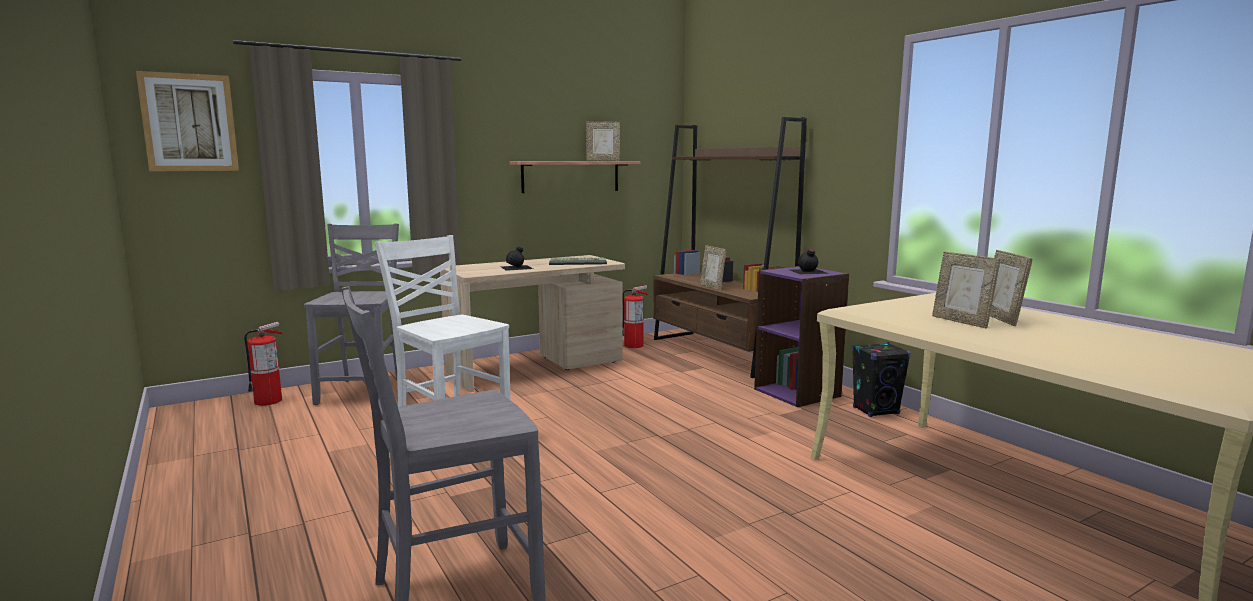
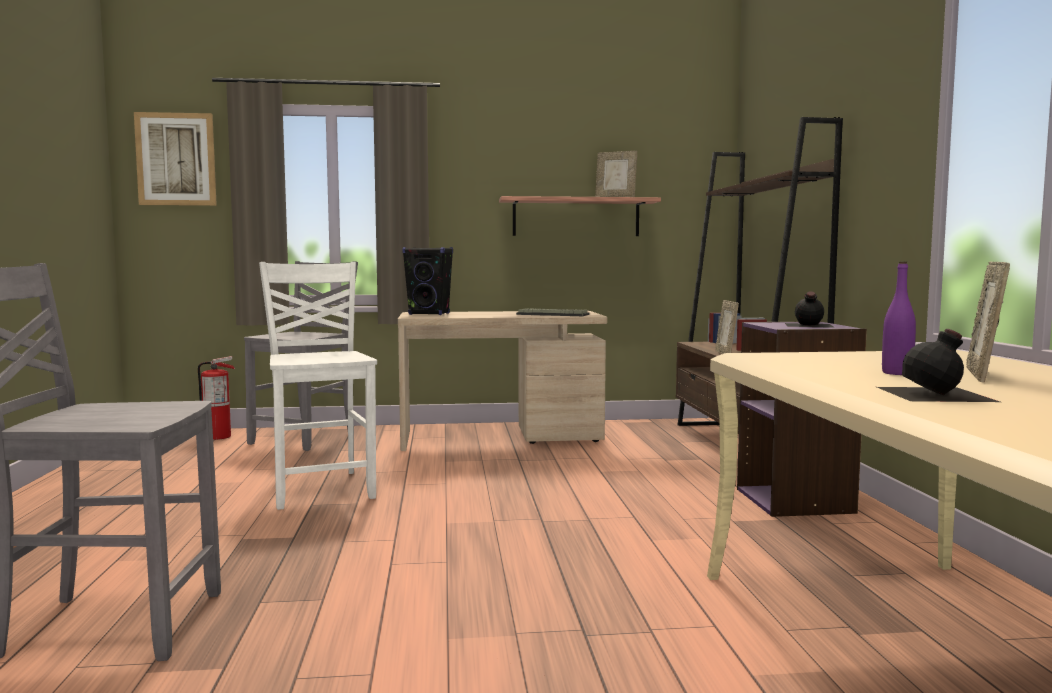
camera: 25 degrees right, 5 degrees down
black bottle [501,246,533,271] -> black bottle moved to [877,329,1000,402]
fire extinguisher [623,285,648,348] -> none
black speaker [852,342,911,417] -> black speaker moved to [402,247,453,315]
picture frame [932,252,1001,328] -> purple bottle [882,262,916,375]

